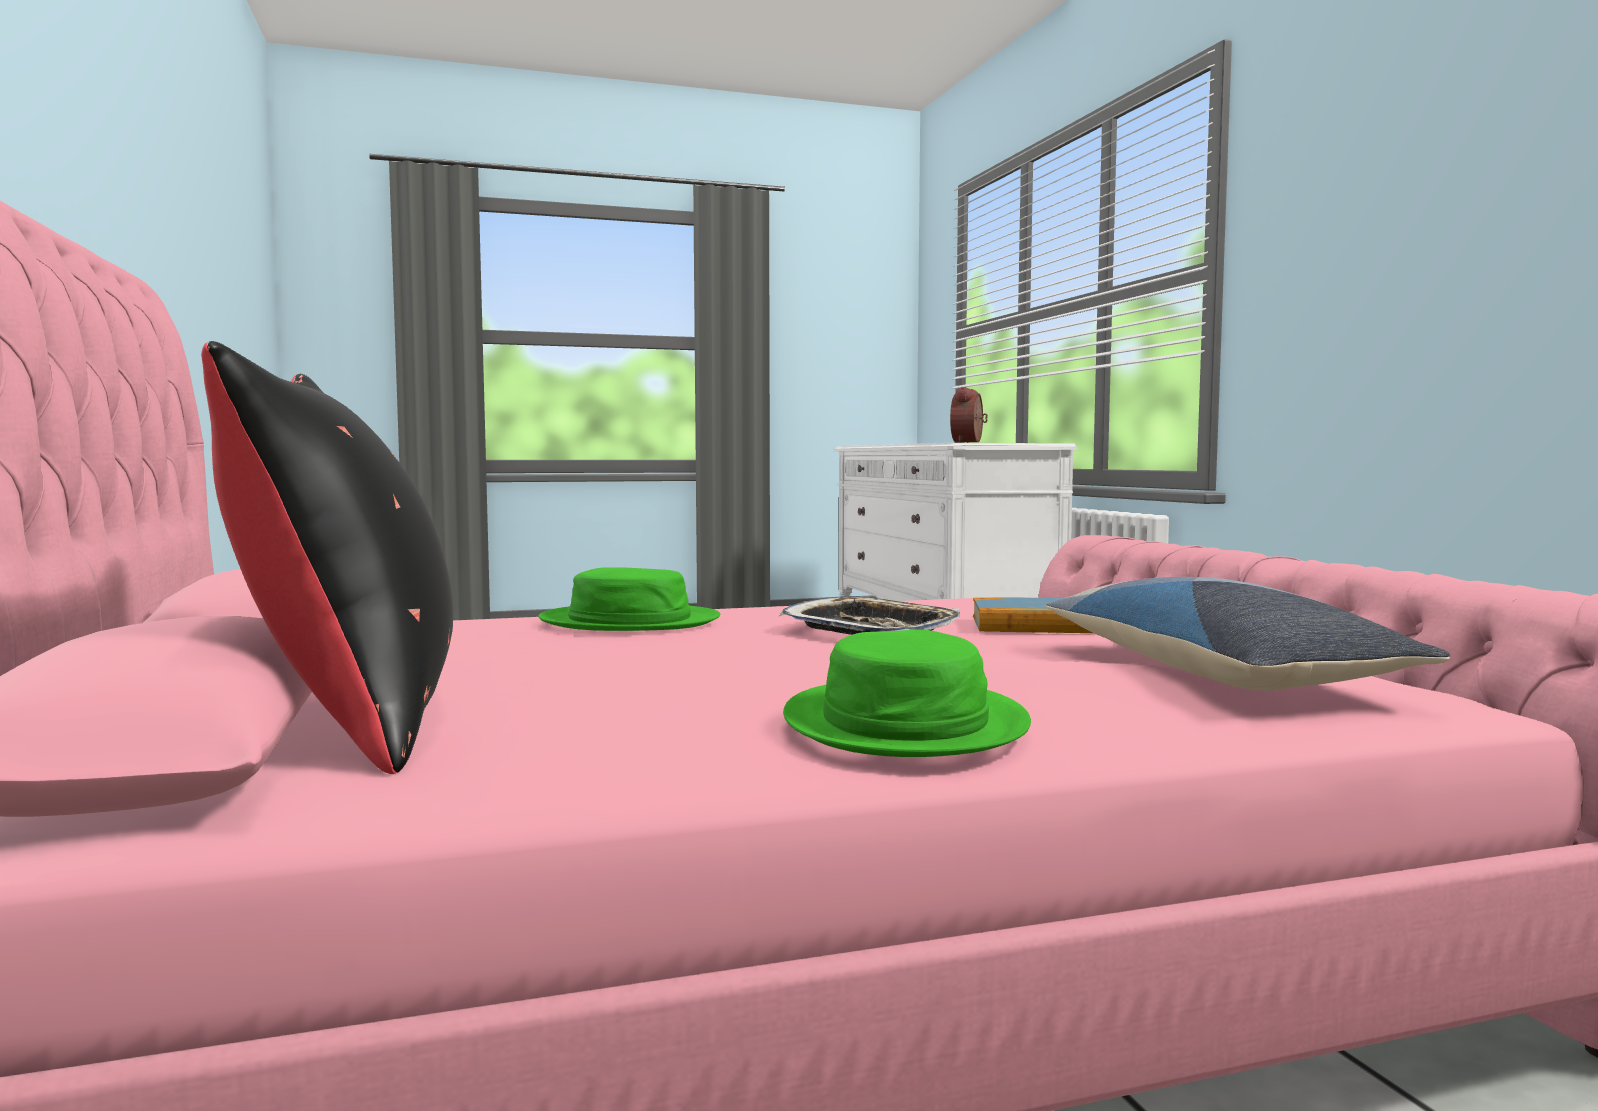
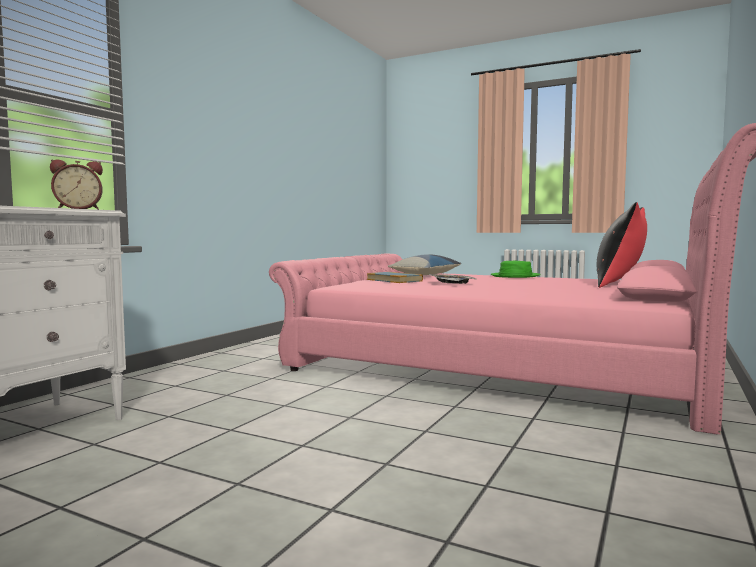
camera: 135 degrees left, 0 degrees up
green hat [538,567,720,631] -> none

